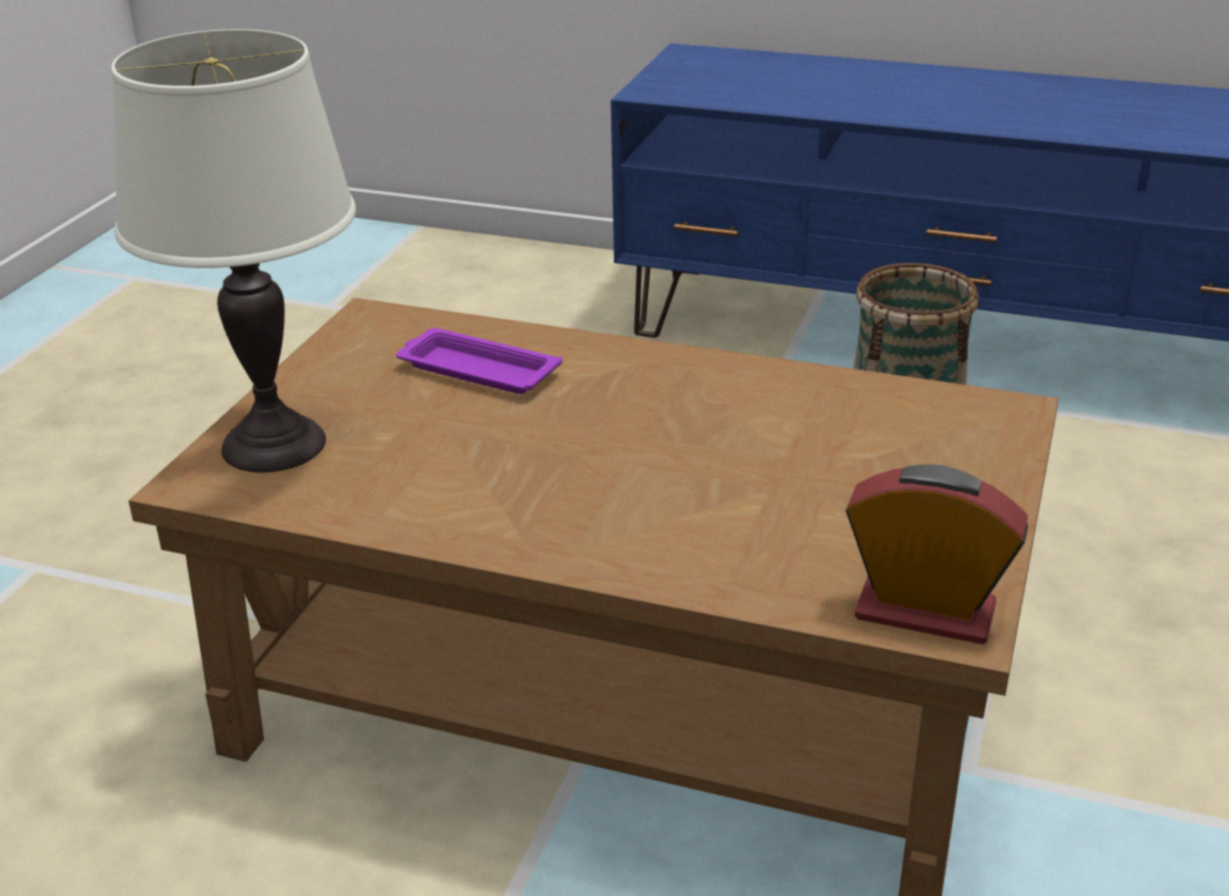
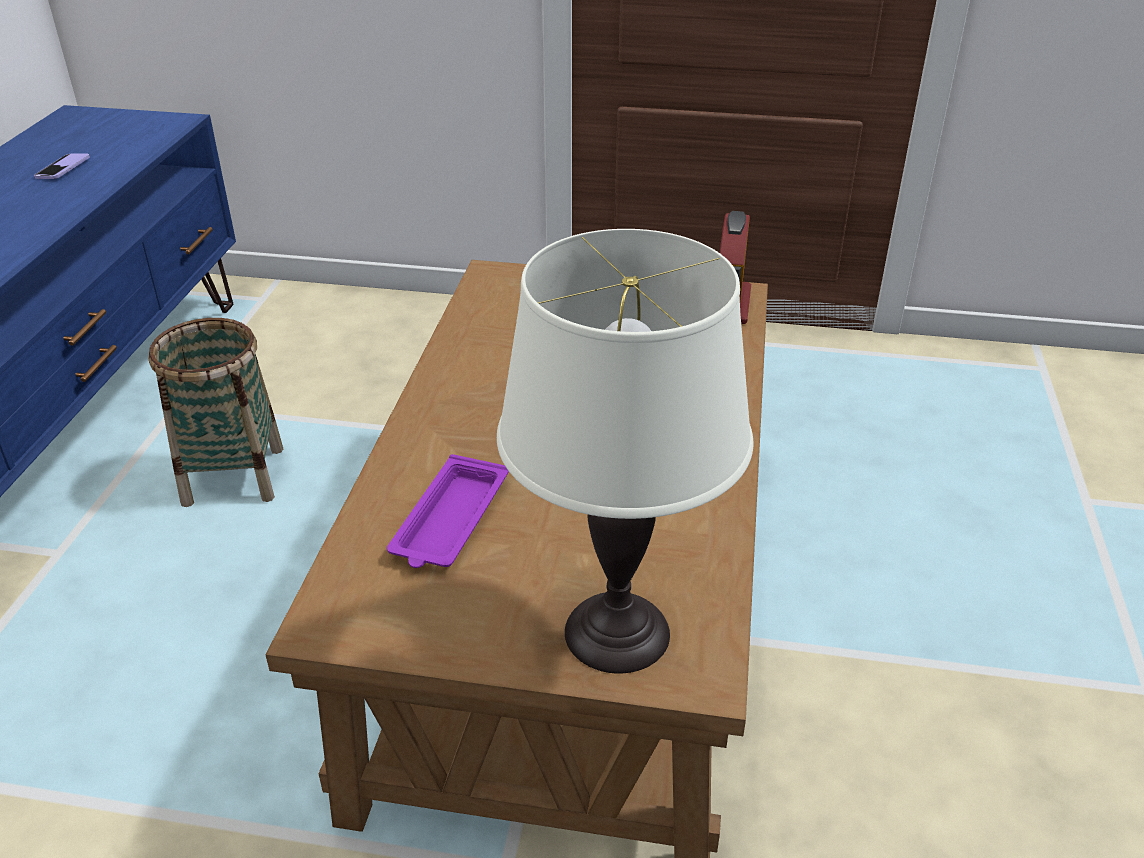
camera: 100 degrees left, 5 degrees up
none -> phone [34,154,90,179]

